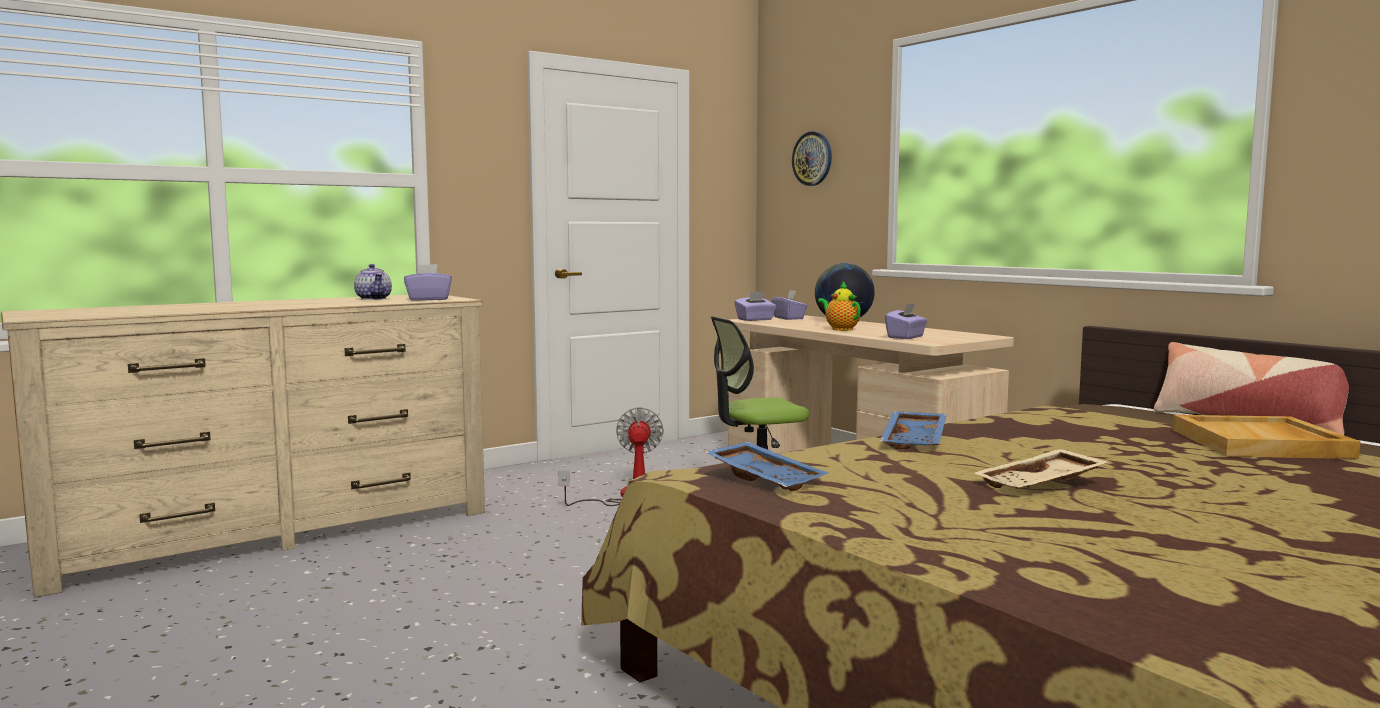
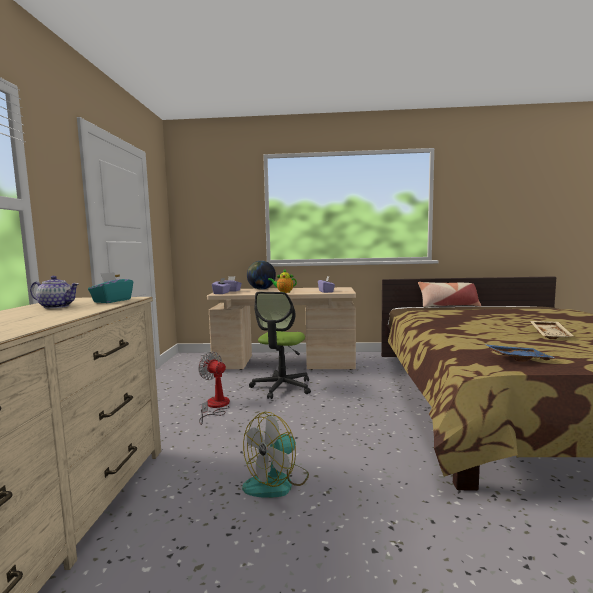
camera: 50 degrees left, 0 degrees up
purple tissue box [404,264,452,301] -> turquoise tissue box [88,272,133,303]
wall clock [792,131,832,186] -> none
blue tray [880,411,947,449] -> none
beige tray [1173,415,1361,459] -> none
none -> fan [242,412,309,498]

